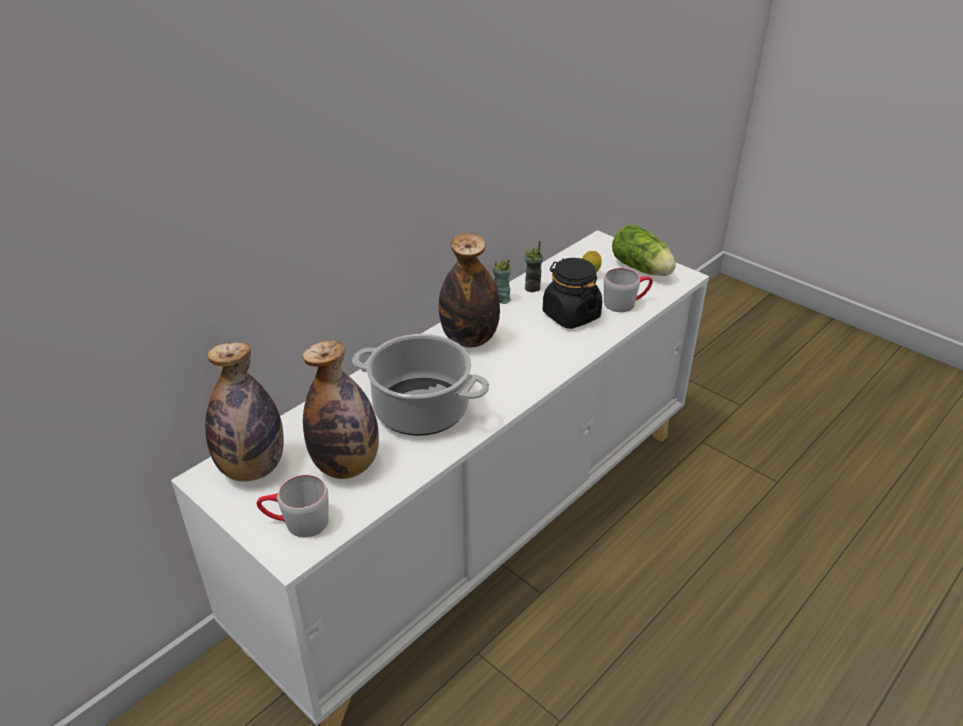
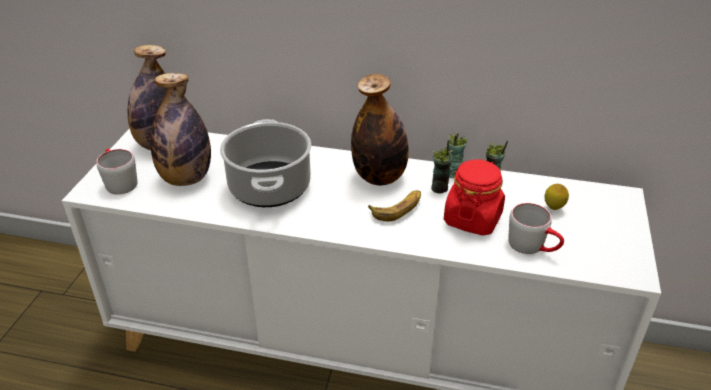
camera: 60 degrees right, 0 degrees up
black jar [542,258,602,329] -> red jar [444,159,505,236]
lettuce [612,225,676,276] -> none
none -> banana [368,190,421,222]
none -> cup [431,140,453,194]

